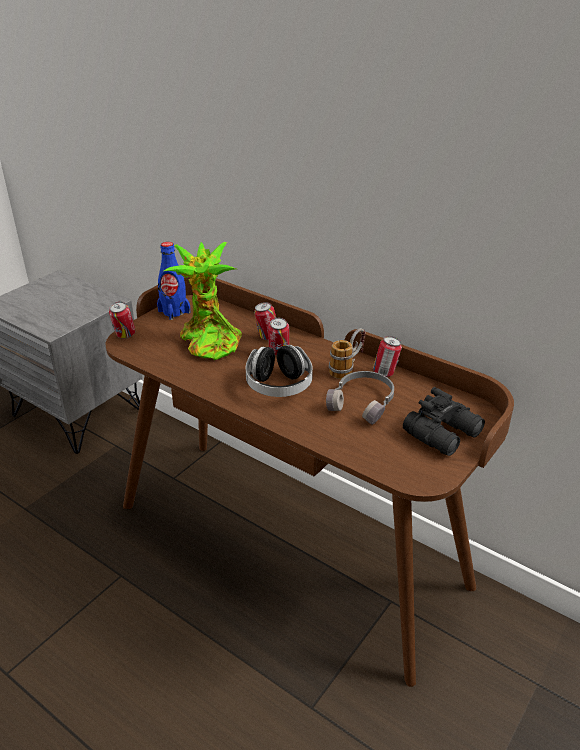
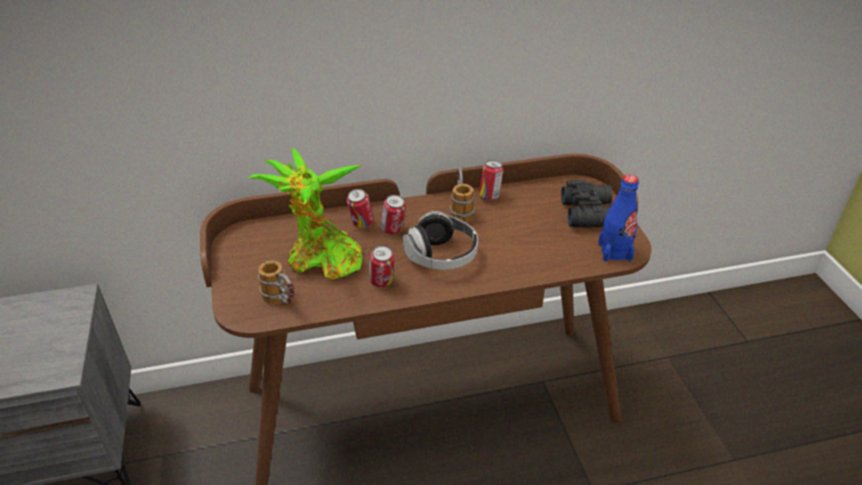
camera: 50 degrees left, 5 degrees up
can [109,302,135,339] -> can moved to [369,245,395,287]
blue bottle [157,242,190,320] -> blue bottle moved to [598,175,639,262]
grey headphones [326,371,394,425] -> none
none -> mug [258,261,295,305]

